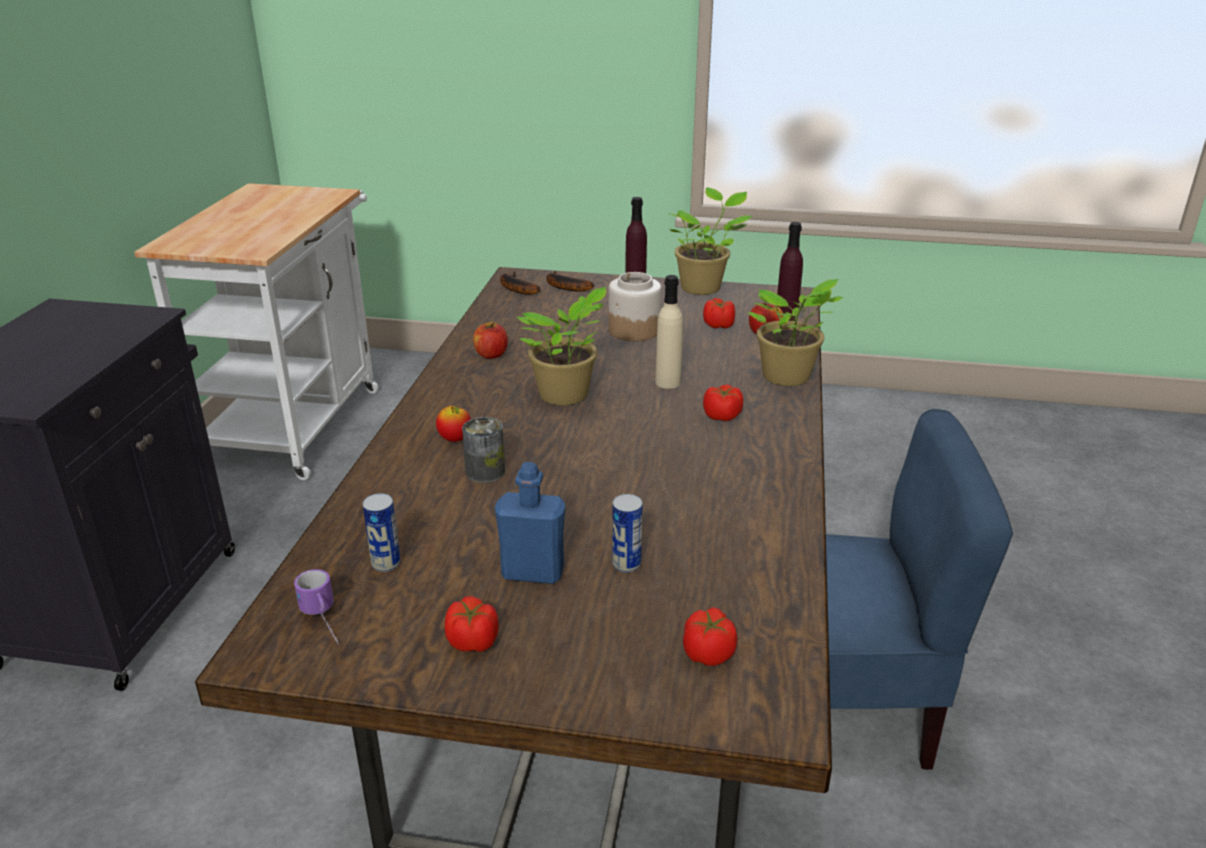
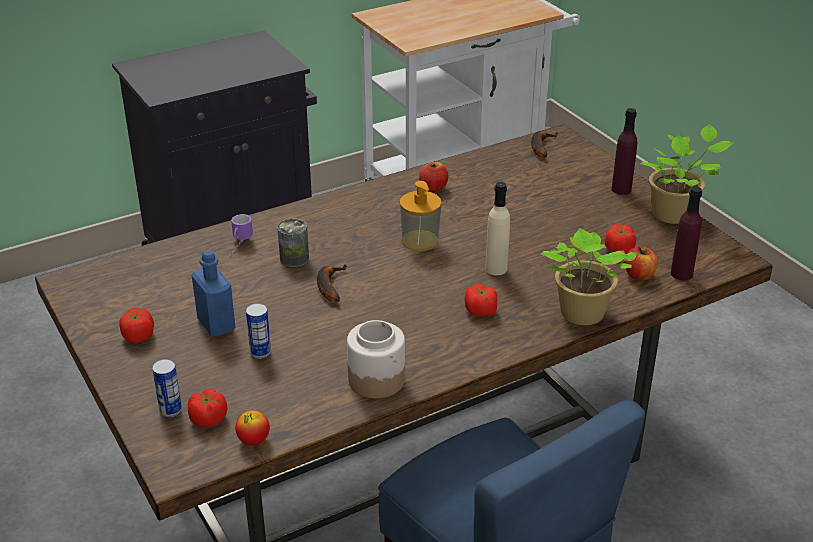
camera: 50 degrees right, 5 degrees up
mug [294,569,339,645] -> mug moved to [229,214,253,258]
can [363,493,400,572] -> can moved to [152,359,182,417]
apple [436,406,471,442] -> apple moved to [235,410,270,445]
potted plant [517,287,606,405] -> soap dispenser [400,181,441,251]
banana [546,271,594,292] -> banana moved to [317,264,347,302]
jar [609,272,662,341] -> jar moved to [347,320,405,399]

